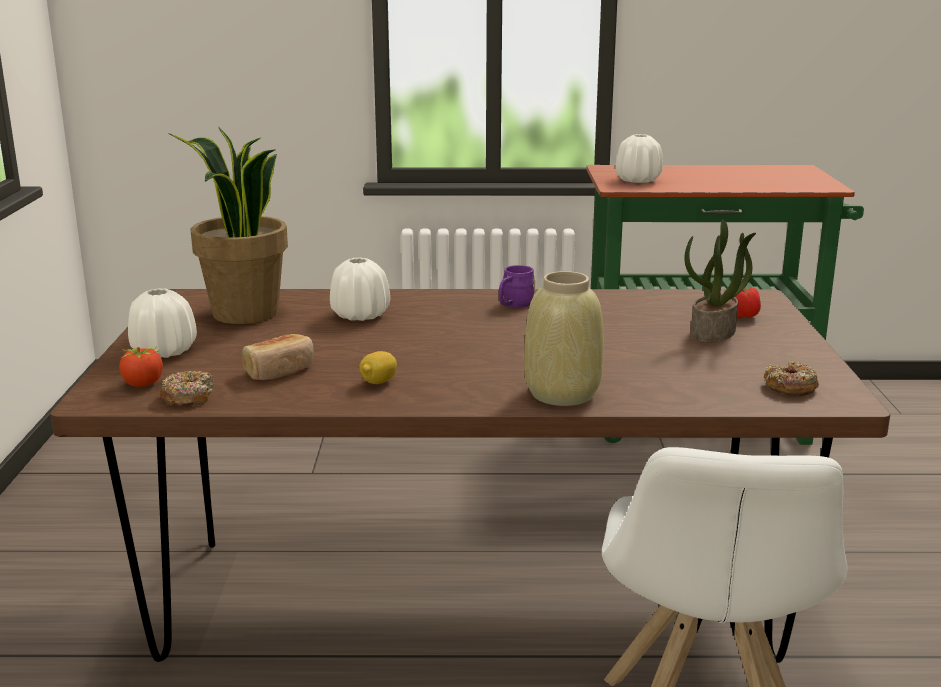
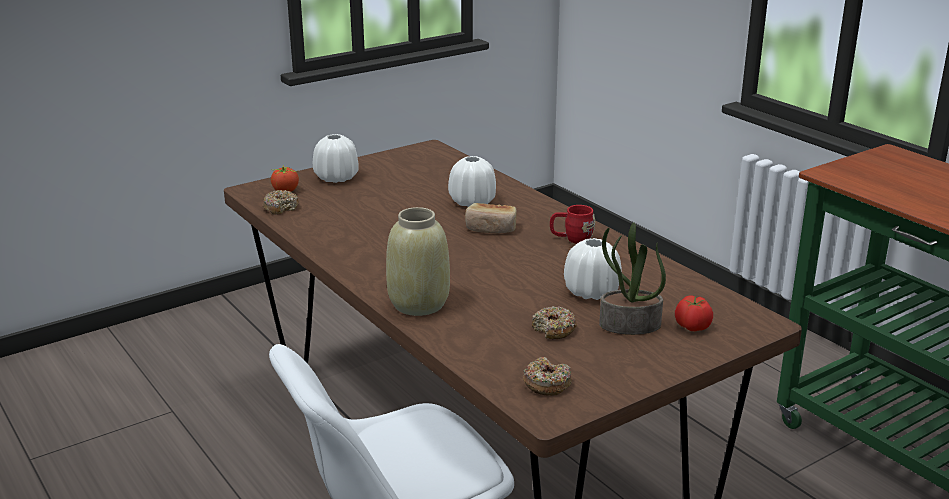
camera: 55 degrees right, 5 degrees up
potted plant [168,127,288,324] -> none
bread [242,334,314,380] -> bread moved to [465,203,517,233]
lemon [359,351,397,384] -> none
purple mug [499,265,535,307] -> red mug [550,205,595,244]
white vase [616,134,663,183] -> white vase moved to [564,238,622,300]
none -> donut [532,306,577,339]

